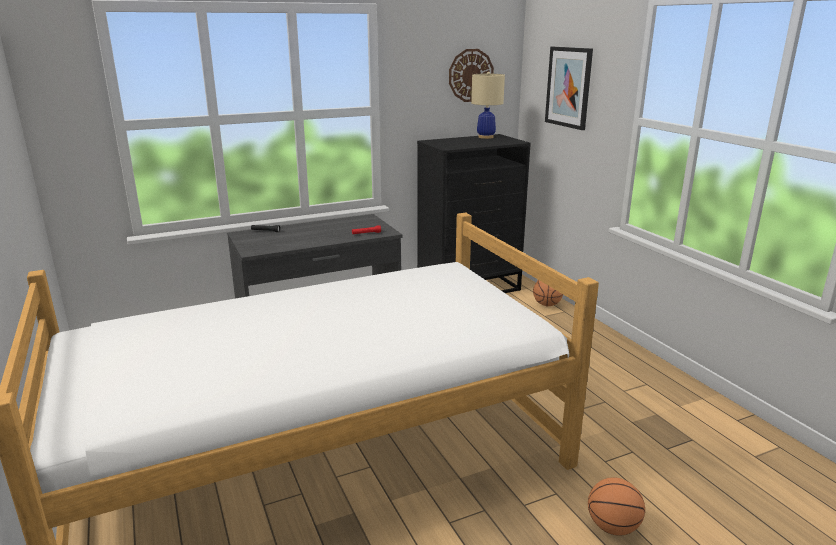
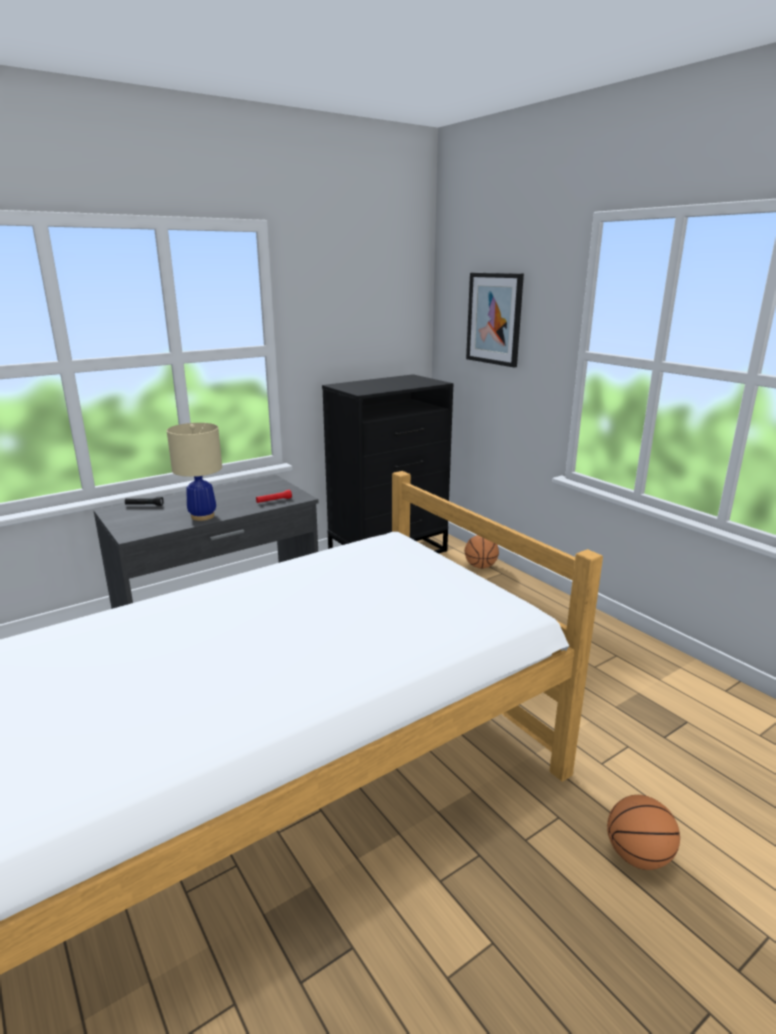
camera: 10 degrees left, 0 degrees up
wall clock [449,49,494,102] -> none
beige table lamp [471,72,505,139] -> beige table lamp moved to [167,423,222,521]

